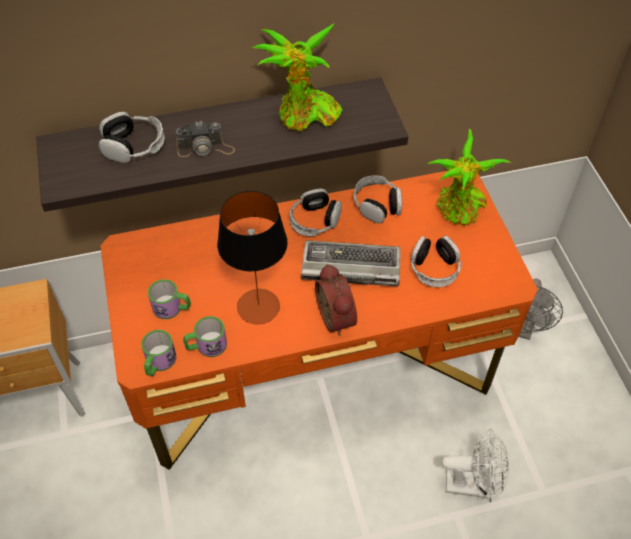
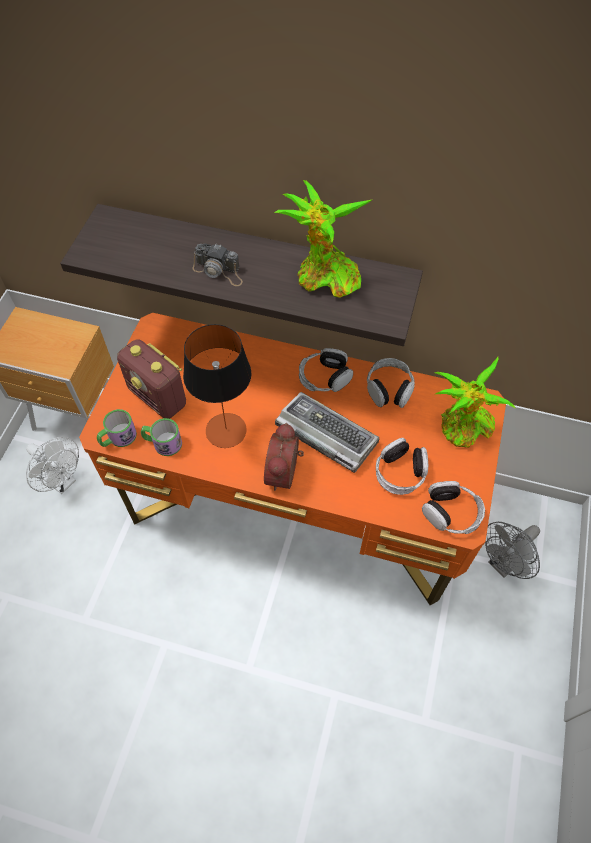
camera: 30 degrees right, 5 degrees up
headphones [99,112,165,163] -> headphones moved to [422,481,485,534]
mug [148,279,191,319] -> radio [117,339,186,419]
white fan [442,428,509,503] -> white fan moved to [26,437,79,494]

